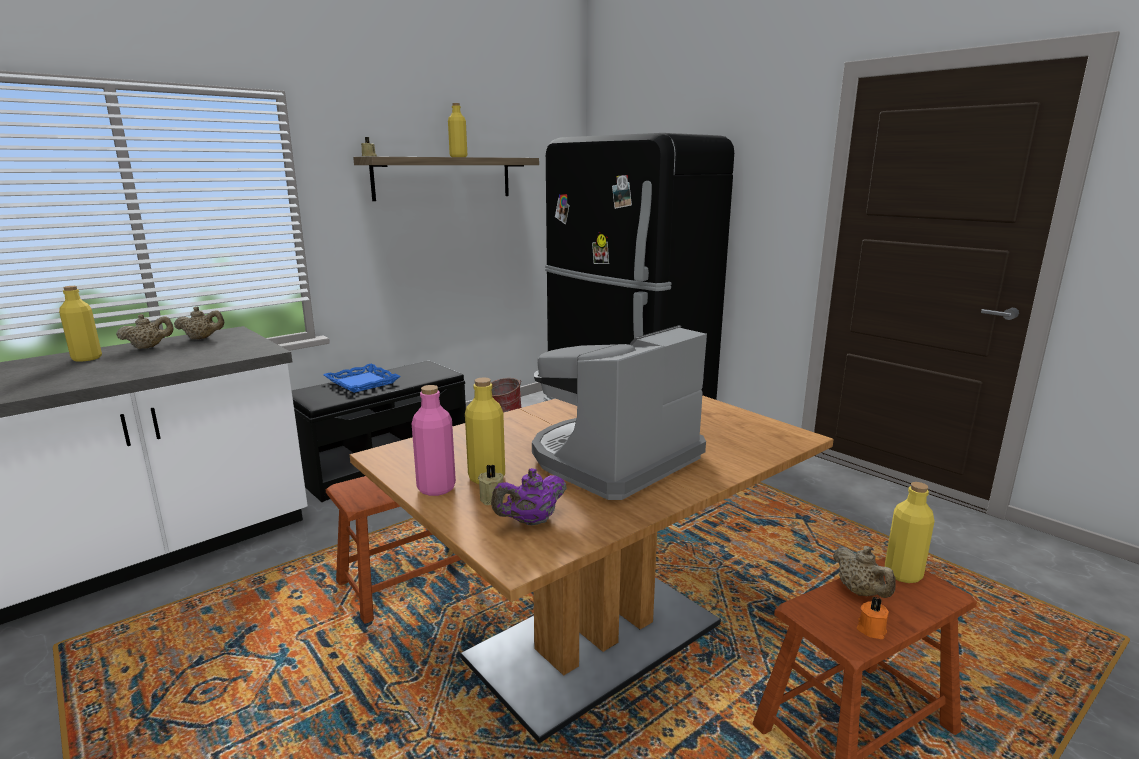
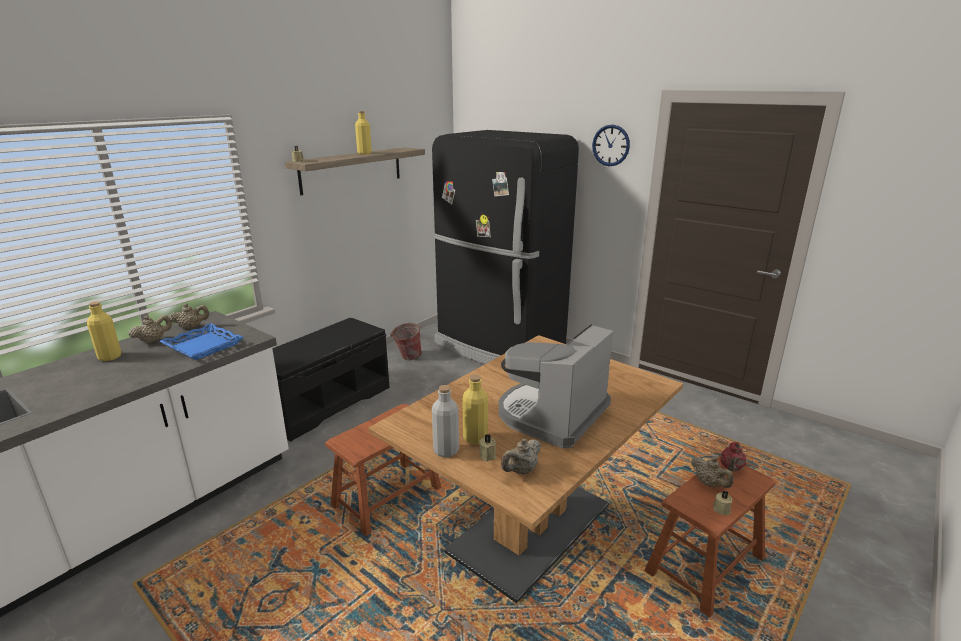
camera: 10 degrees left, 5 degrees up
blue tray [324,363,400,393] -> blue tray moved to [159,323,244,360]
pink bottle [412,385,456,496] -> grey bottle [432,385,459,457]
purple teapot [491,468,567,525] -> beige teapot [501,439,541,474]
orange candle [857,597,889,639] -> beige candle [713,490,732,515]
yellow bottle [885,482,935,583] -> red teapot [720,442,747,472]
none -> wall clock [592,125,630,166]

